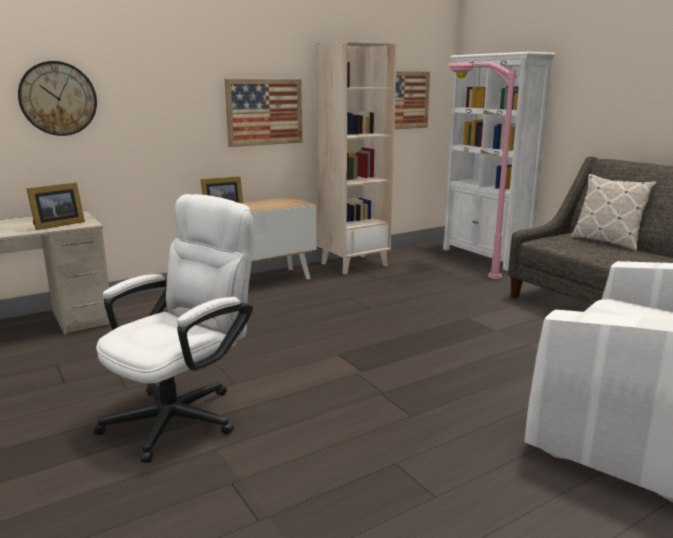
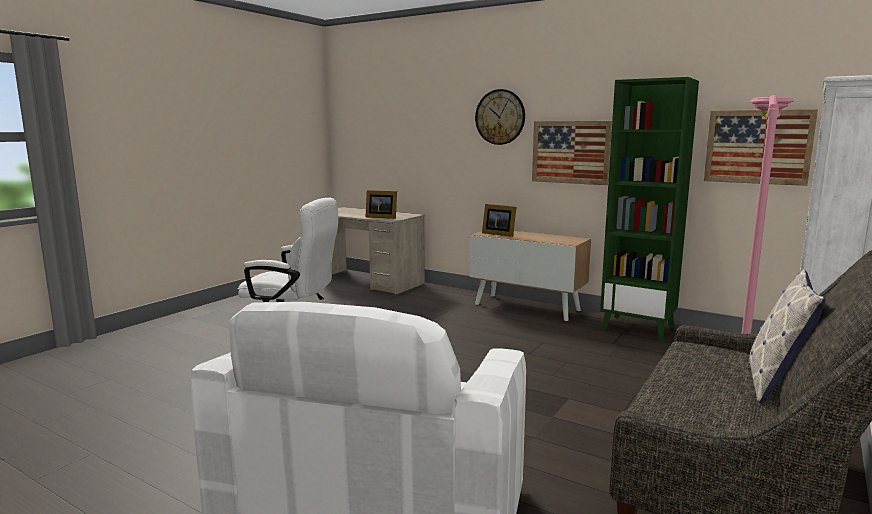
camera: 65 degrees right, 5 degrees down
wall clock [18,61,97,136] -> wall clock moved to [475,89,525,145]
beige bookcase [317,40,397,275] -> green bookcase [600,77,699,341]

